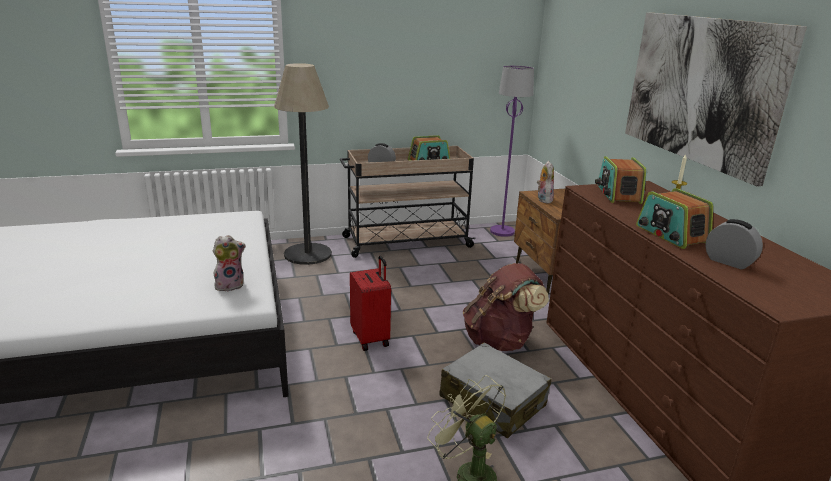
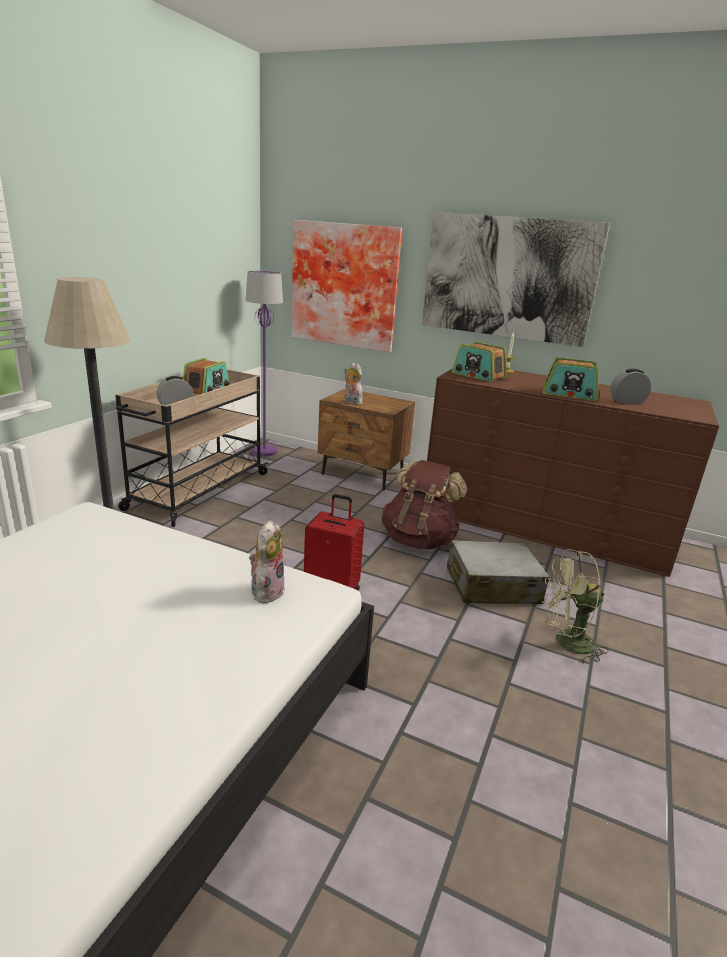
camera: 50 degrees left, 0 degrees up
none -> picture [291,220,402,352]

